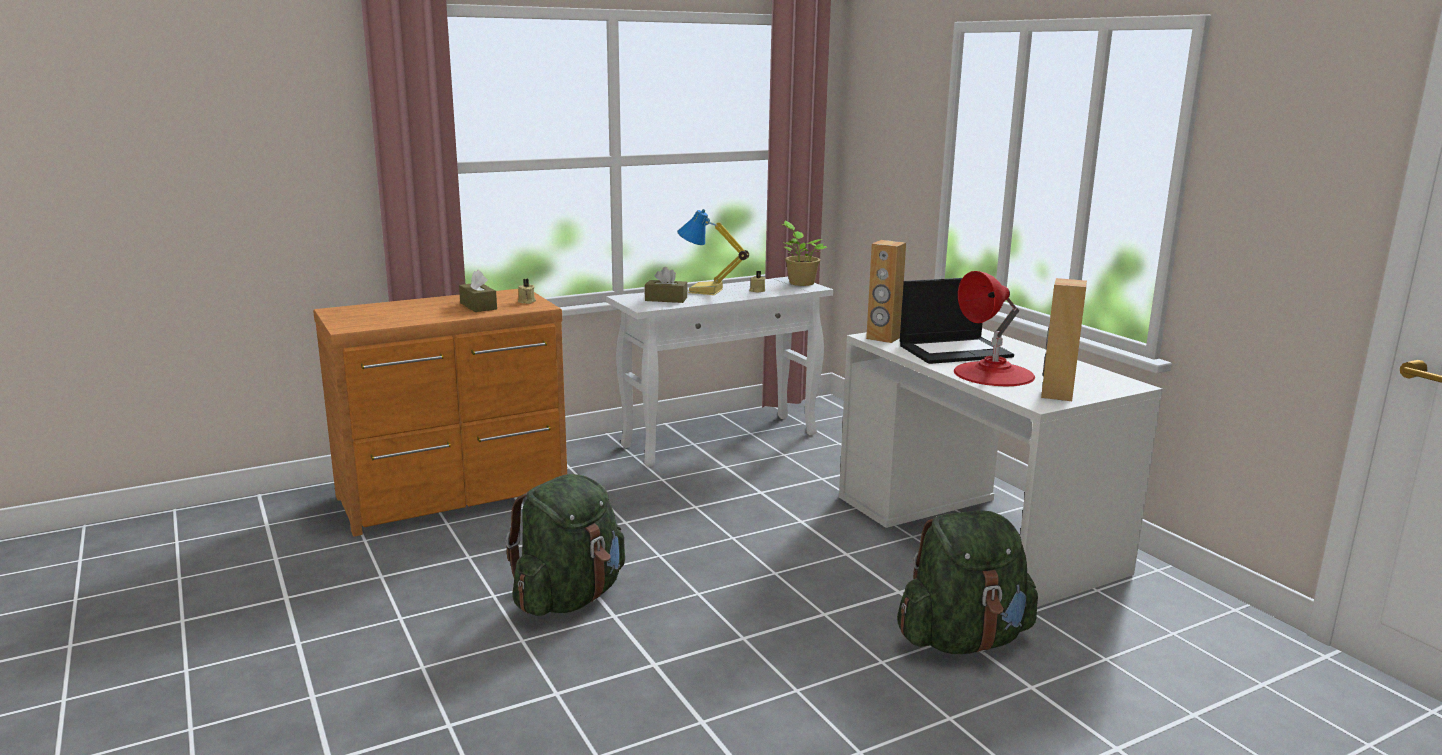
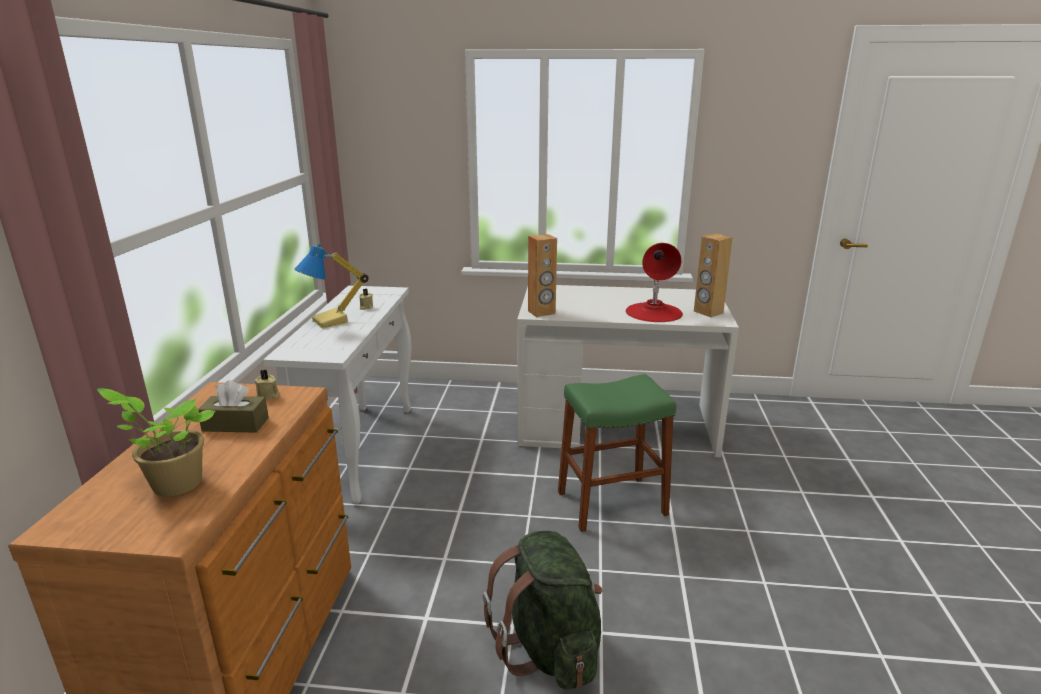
camera: 55 degrees left, 5 degrees up
brown tissue box [645,267,687,303] -> none
potted plant [782,221,827,286] -> potted plant moved to [97,388,216,497]
green backpack [897,510,1038,654] -> none
laptop [900,278,1014,364] -> none
none -> green stool [558,374,676,532]

